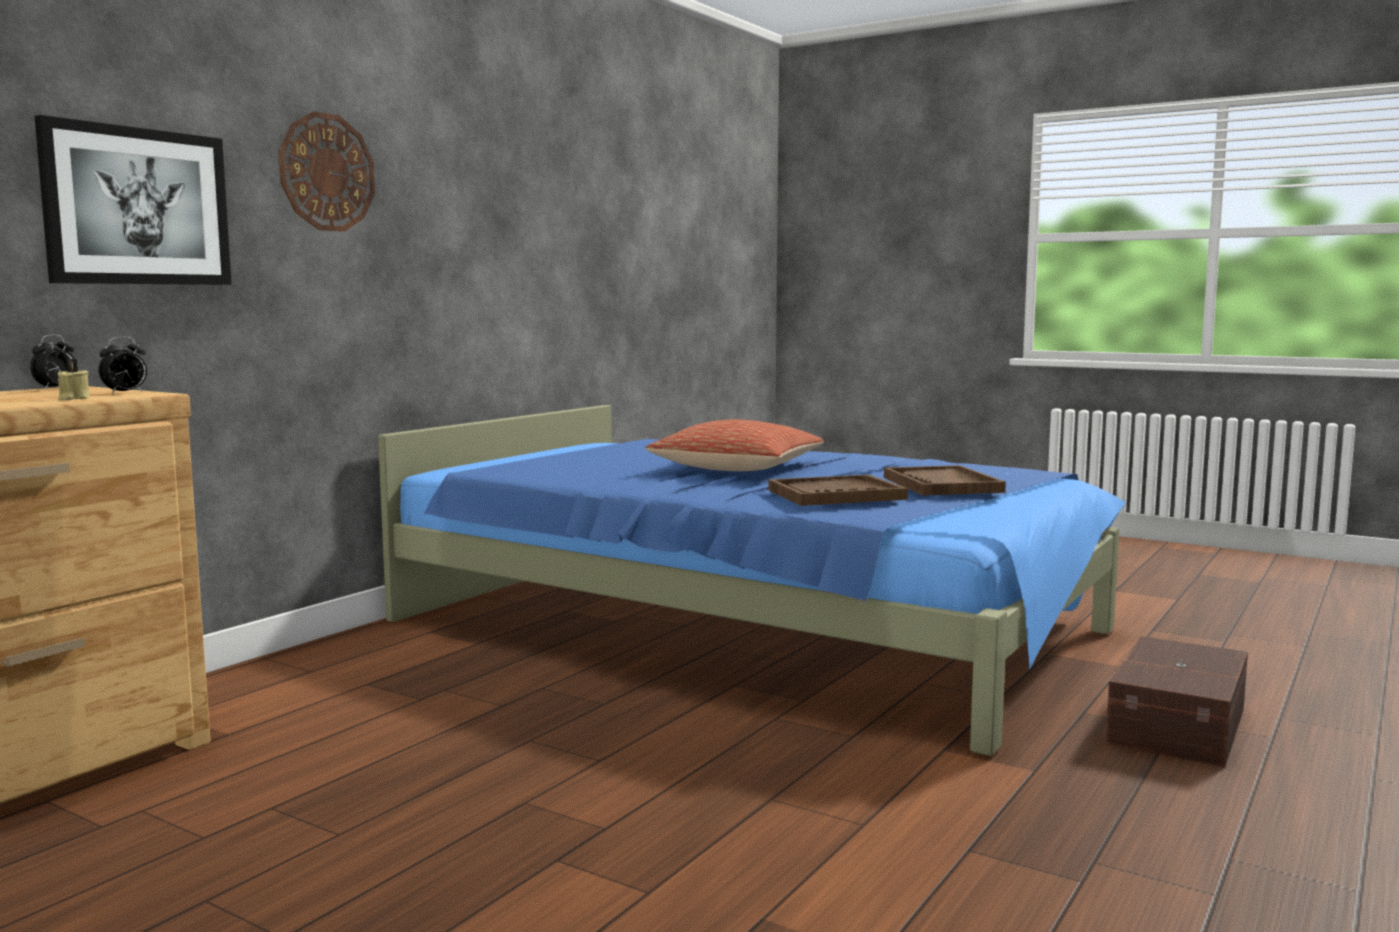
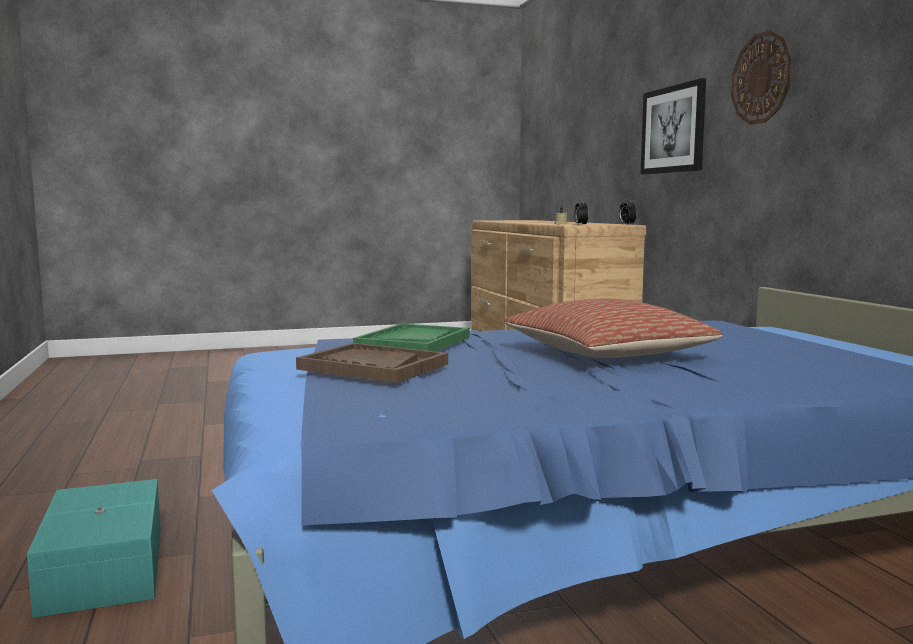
camera: 130 degrees right, 0 degrees up
brown tray [768,475,908,506] -> green tray [353,323,470,352]
brown storage box [1105,636,1248,767] -> turquoise storage box [27,479,161,618]

